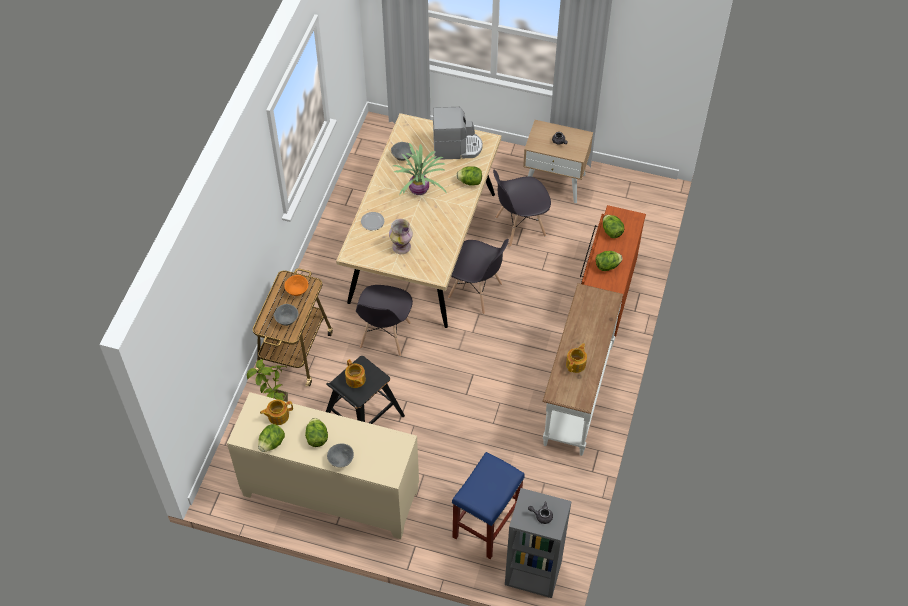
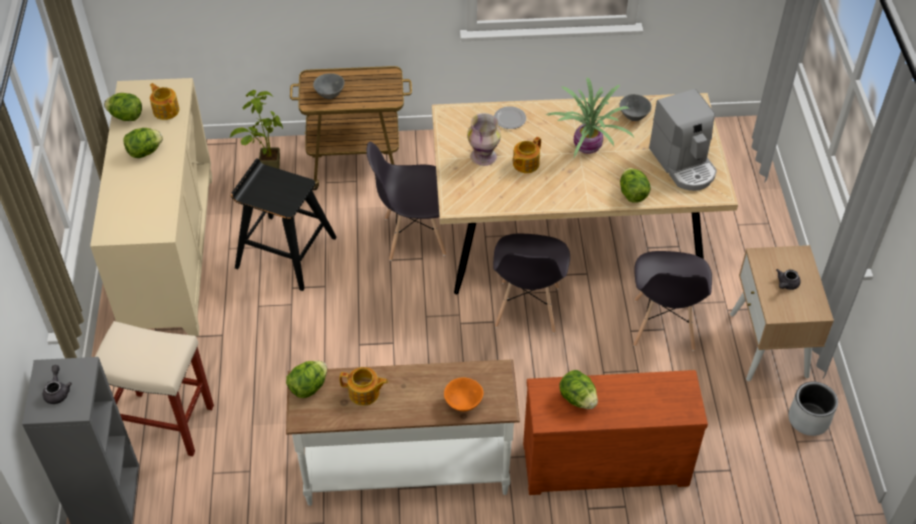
camera: 70 degrees right, 5 degrees down
orange bowl [284,275,308,296] -> orange bowl moved to [444,377,483,411]
grey bowl [327,444,354,468] -> none
teapot [345,359,366,388] -> teapot moved to [512,137,541,173]
blue stool [452,452,525,559] -> beige stool [95,321,214,456]
grey chair [493,170,551,247] -> grey chair turned 135 degrees counterclockwise [633,251,712,351]
lettuce [603,215,624,238] -> lettuce moved to [286,361,327,398]
none -> grey planter [788,382,838,436]

